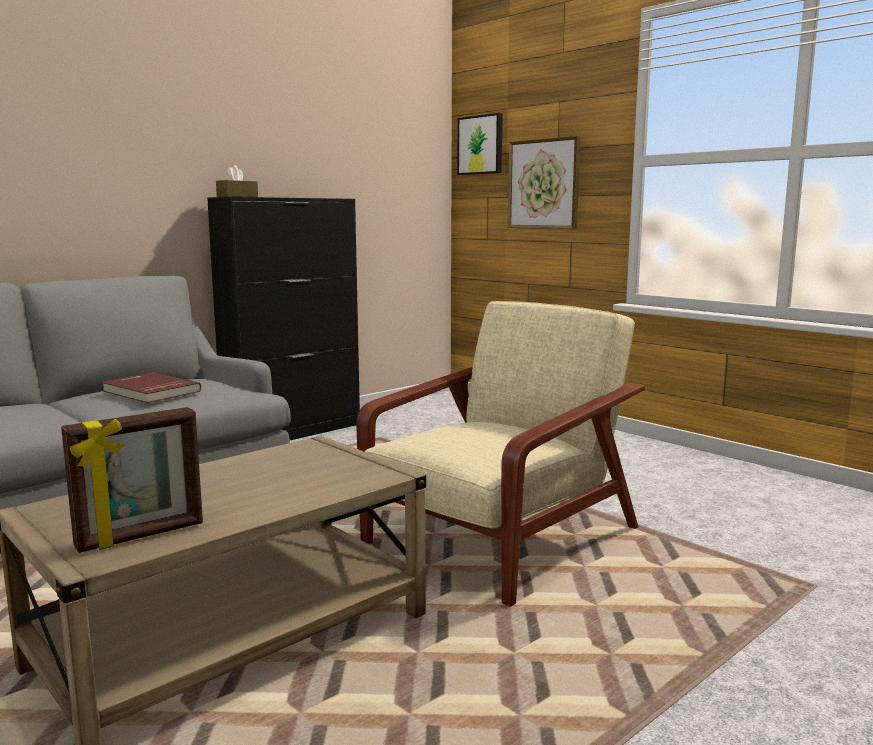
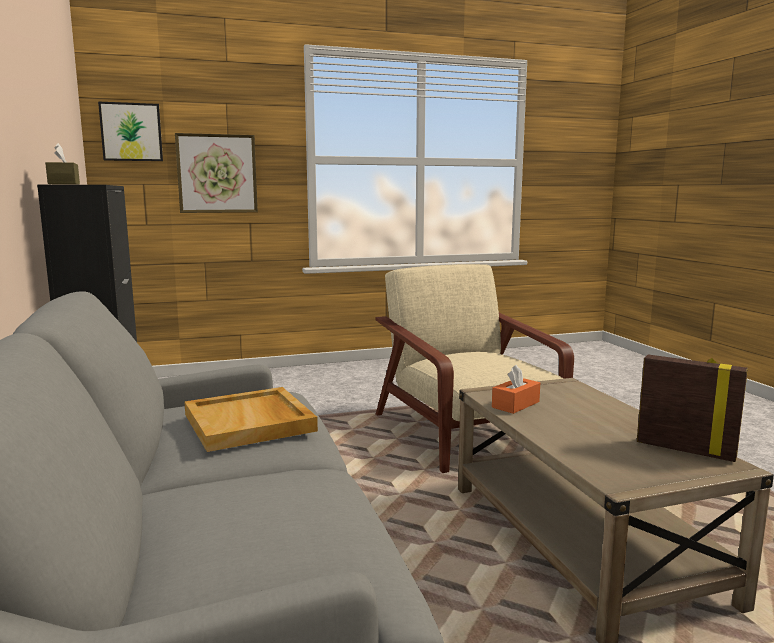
camera: 65 degrees left, 0 degrees up
picture frame [61,407,203,553] -> picture frame turned 45 degrees counterclockwise [637,354,748,462]
red book [102,373,201,403] -> beige tray [184,387,318,452]
none -> orange tissue box [492,365,540,414]

